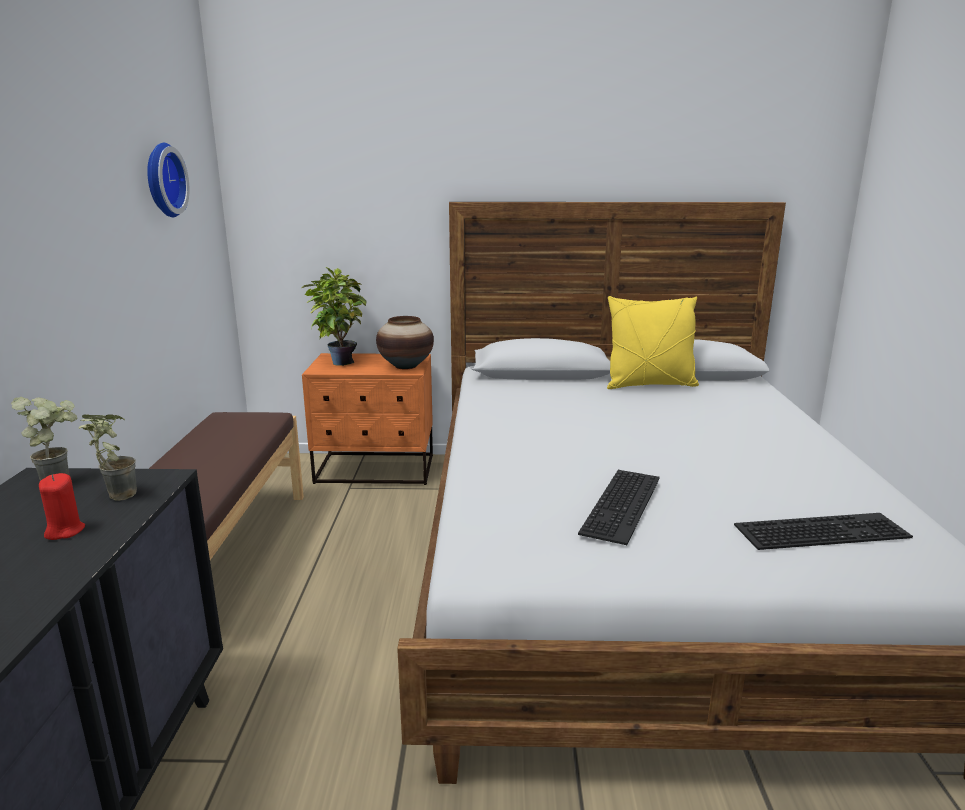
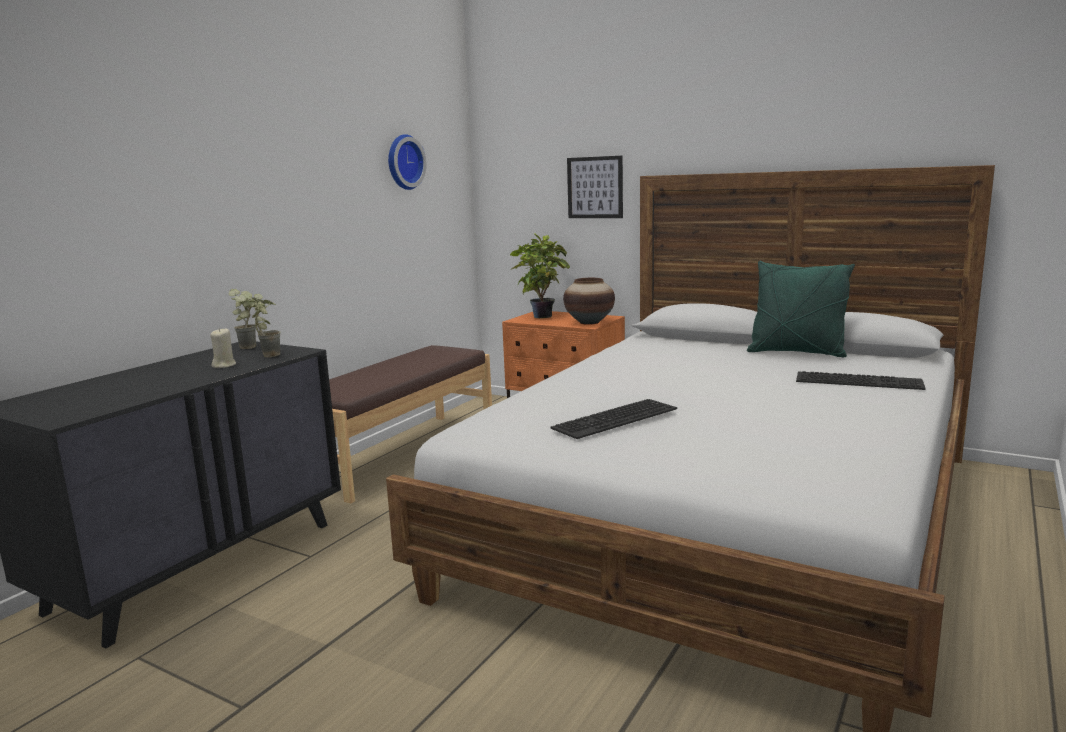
camera: 30 degrees right, 5 degrees down
red candle [39,473,85,540] -> beige candle [210,328,236,368]
yellow pillow [607,296,699,389] -> green pillow [747,261,855,357]
keyboard [734,513,913,550] -> keyboard moved to [796,371,926,390]
none -> picture [567,156,623,218]

